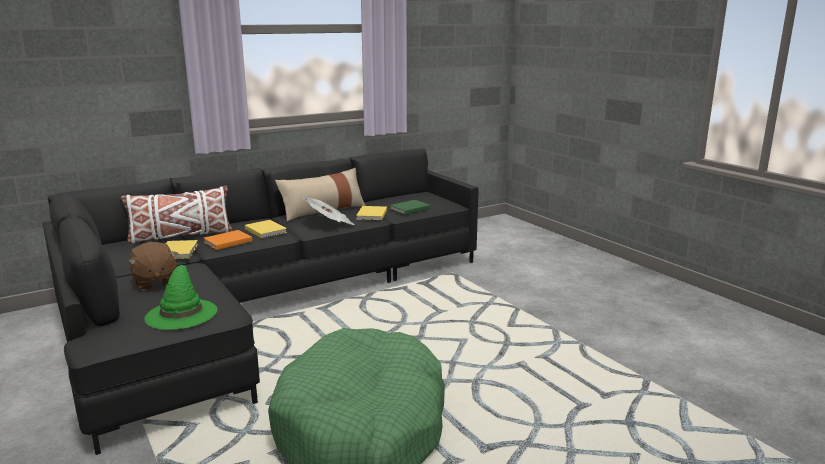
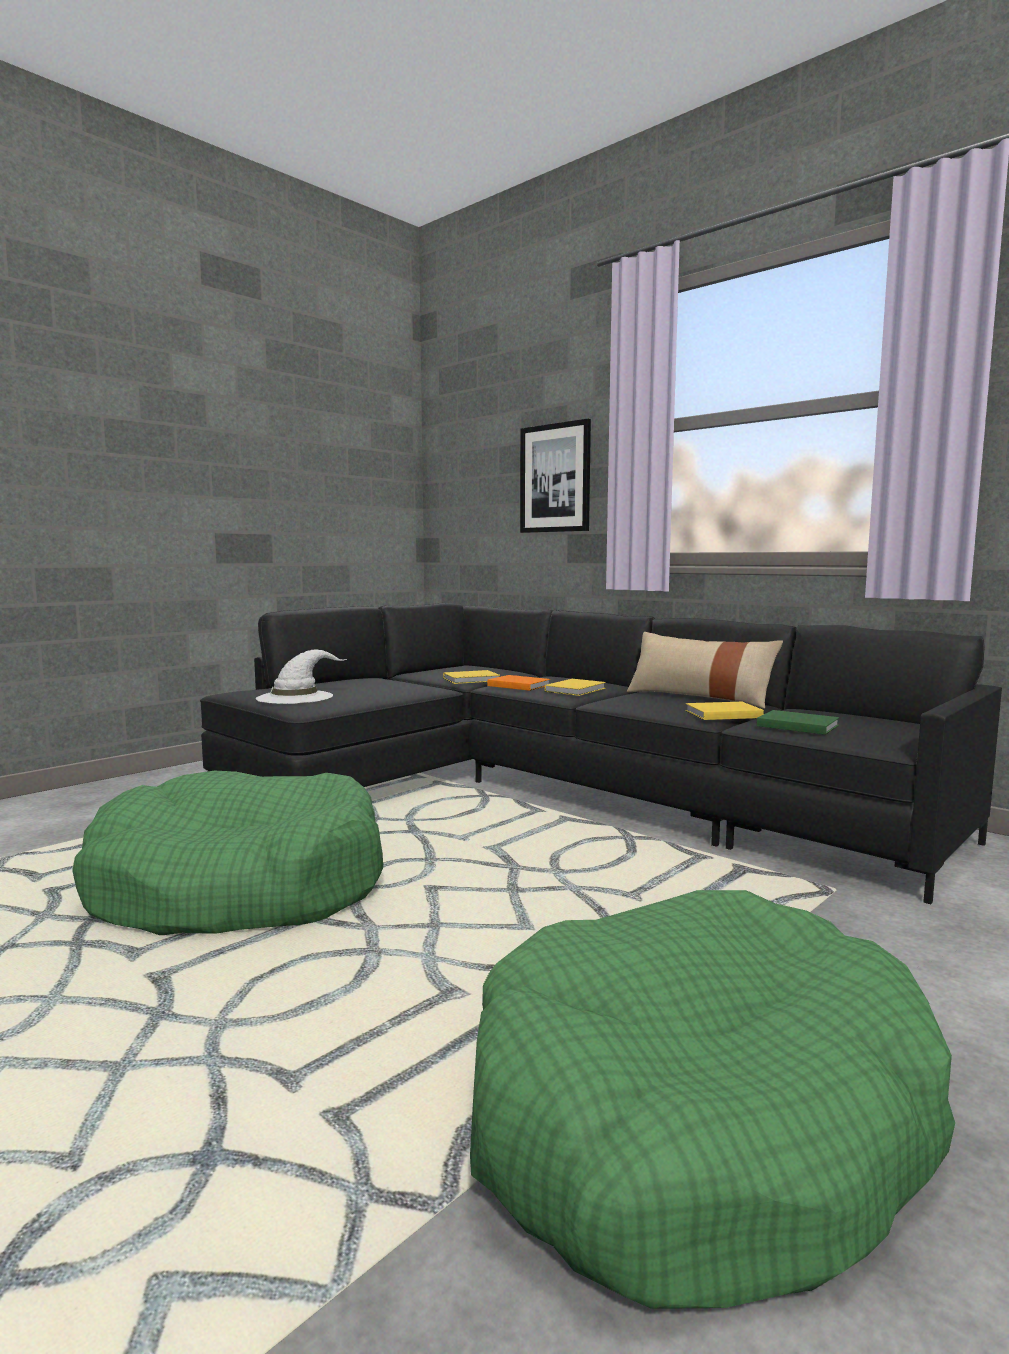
camera: 75 degrees right, 10 degrees down
white pillow [121,186,233,244] -> none
brown plush toy [128,242,178,291] -> none
green hat [145,265,218,330] -> white hat [256,650,347,704]
newspaper [303,197,354,225] -> none
none -> green dog bed [470,890,955,1309]
none -> picture [520,419,591,533]

